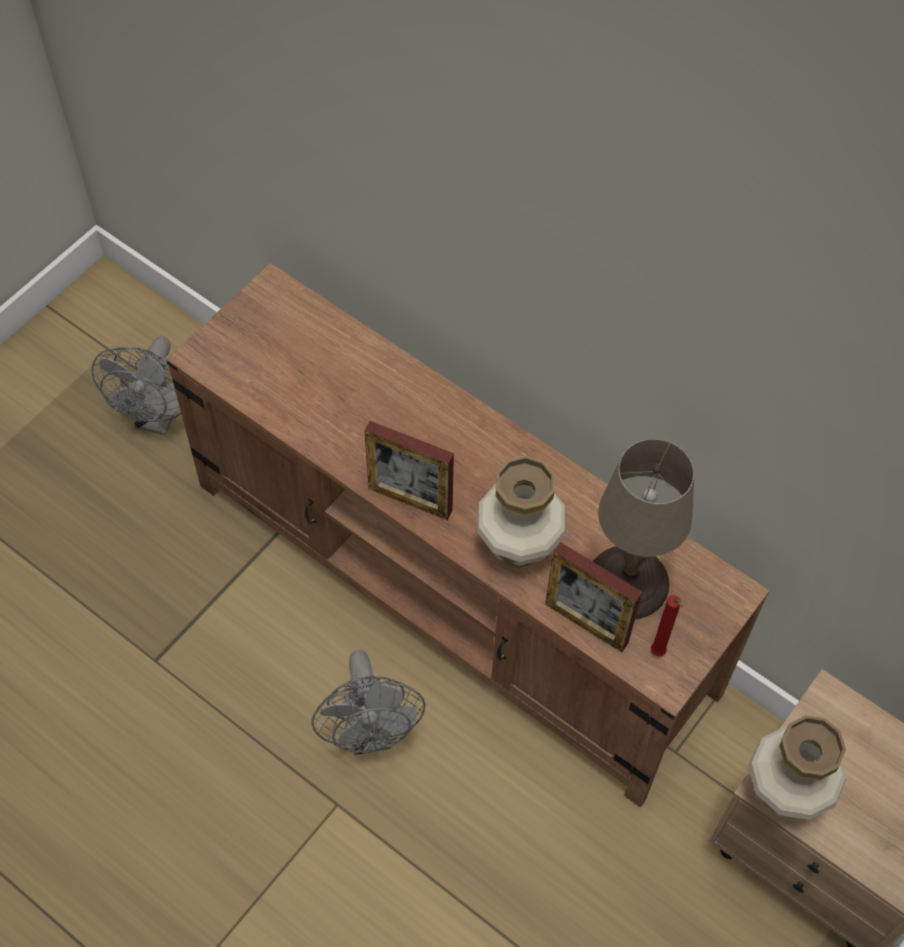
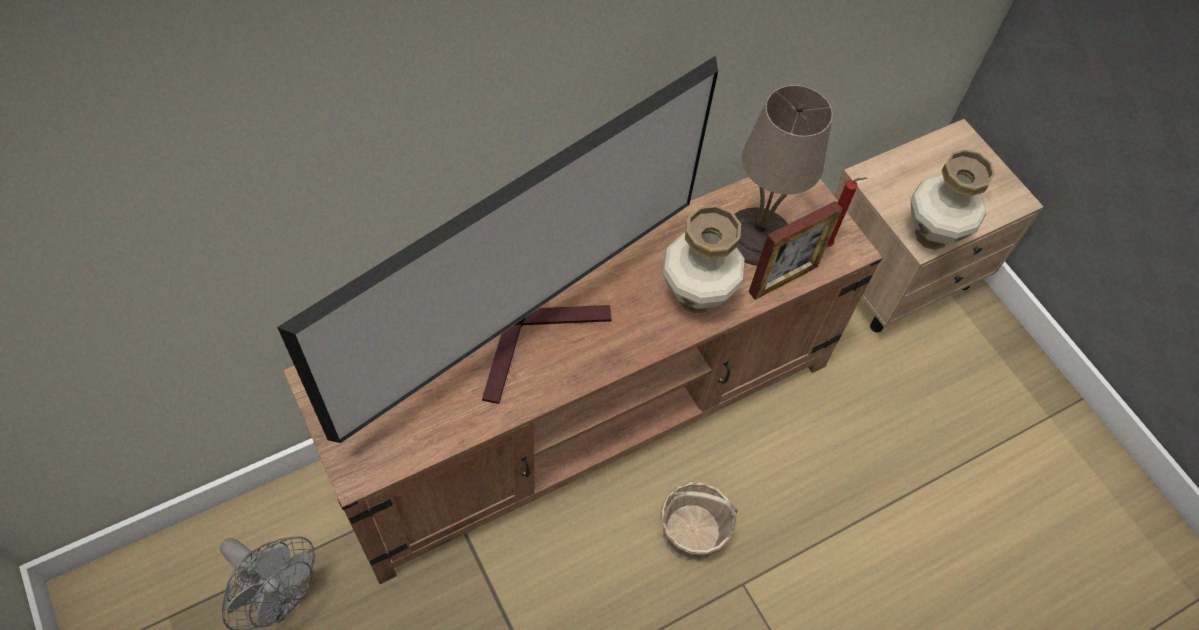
camera: 70 degrees left, 0 degrees up
grey fan [312,650,426,755] -> basket [661,482,737,561]
picture frame [364,421,454,520] -> none
none -> television [277,56,718,443]

